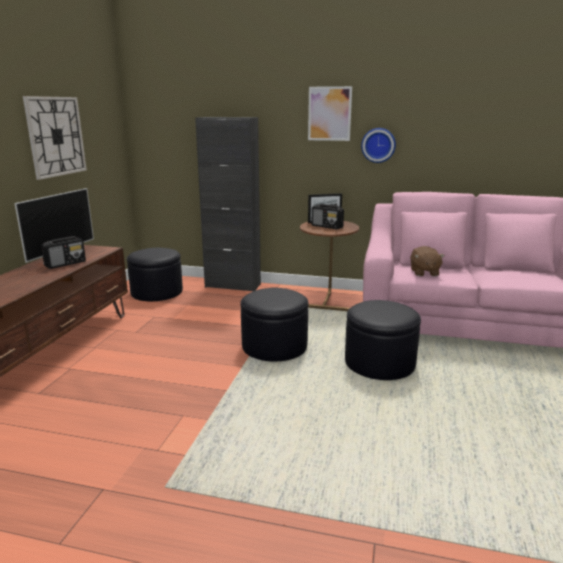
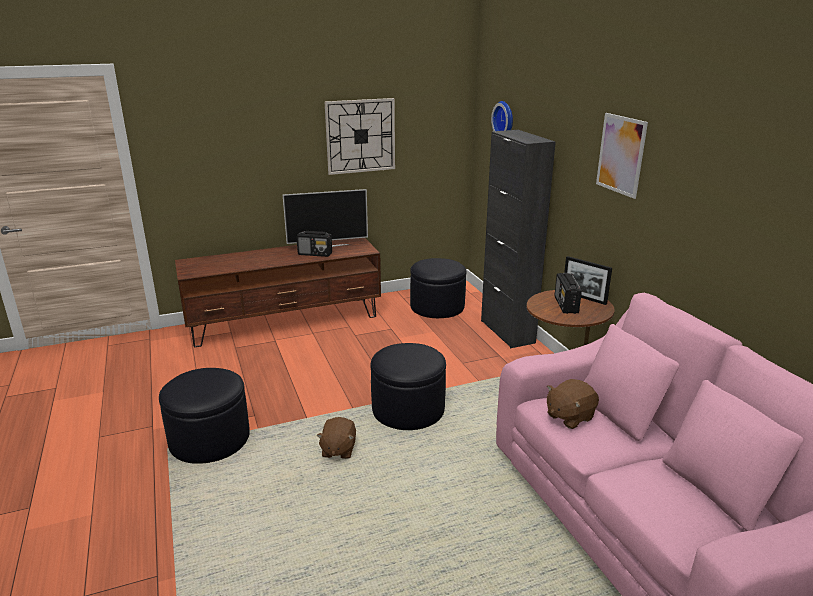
camera: 55 degrees right, 5 degrees up
black ottoman [345,300,421,380] -> black ottoman moved to [159,368,250,464]
wall clock [361,128,396,163] -> wall clock moved to [491,101,513,131]
none -> brown plush toy [316,417,356,459]

